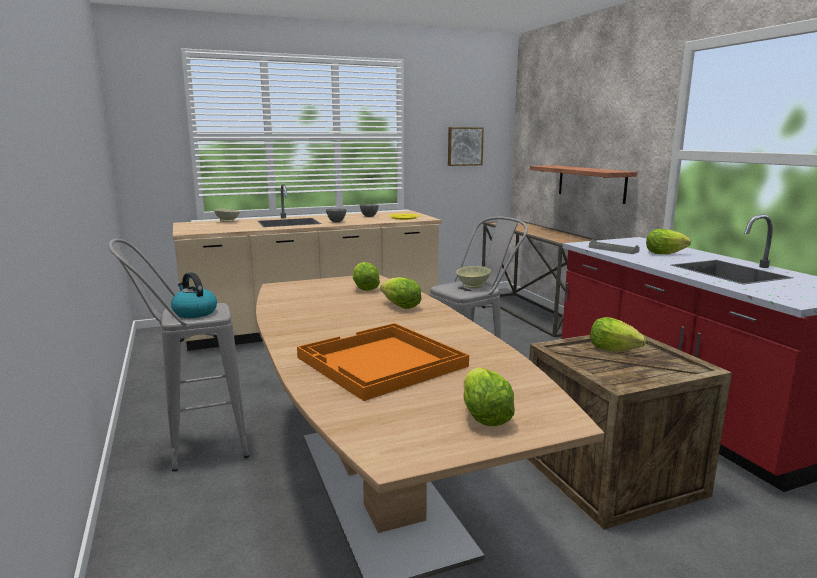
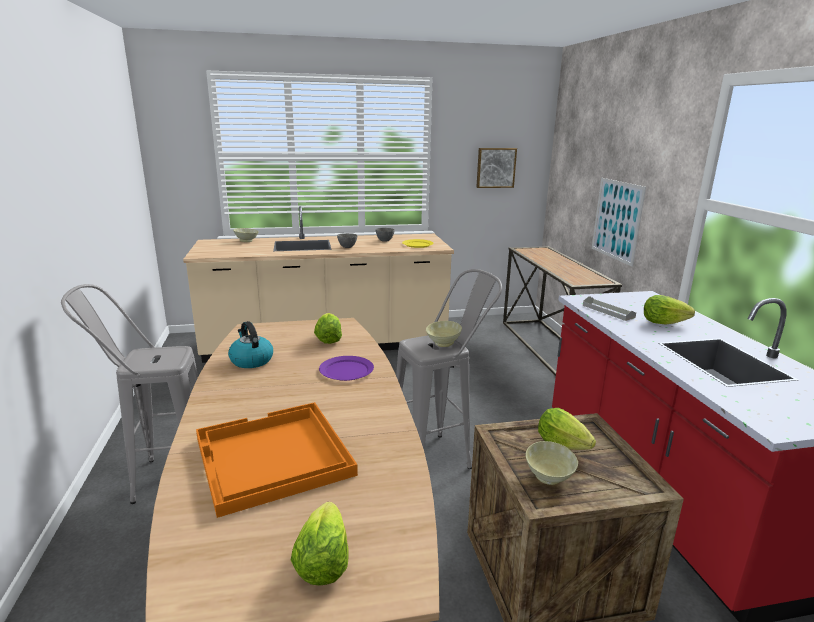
camera: 10 degrees right, 5 degrees up
kettle [171,272,217,318] -> kettle moved to [228,321,273,368]
lettuce [380,277,421,309] -> purple plate [319,356,374,381]
shelf [530,165,637,204] -> picture [592,178,646,267]
none -> beige bowl [526,441,578,485]

